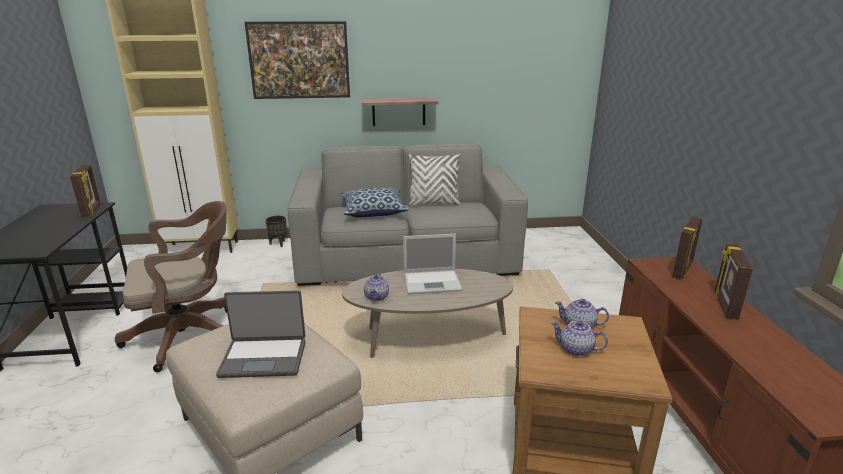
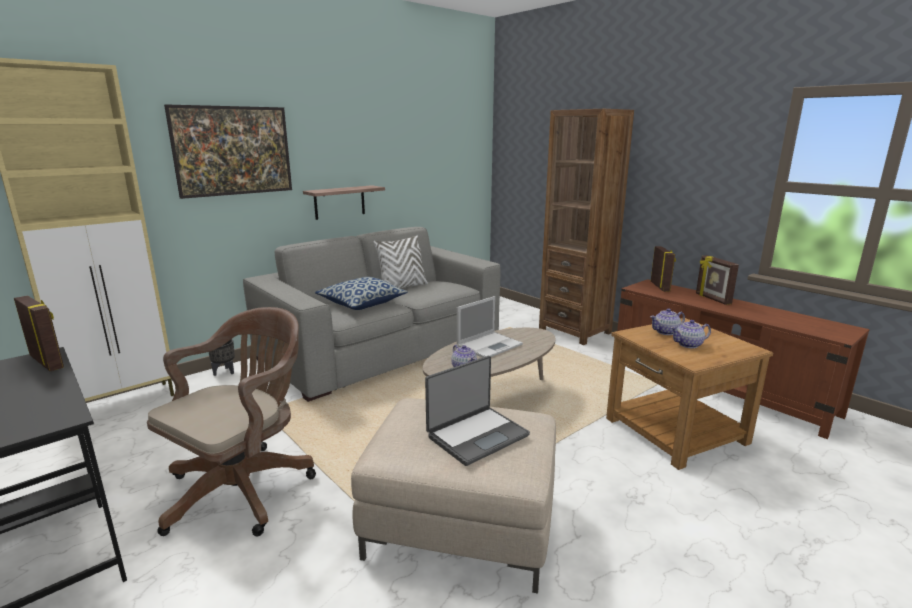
camera: 35 degrees left, 5 degrees down
none -> brown bookcase [539,109,634,345]

